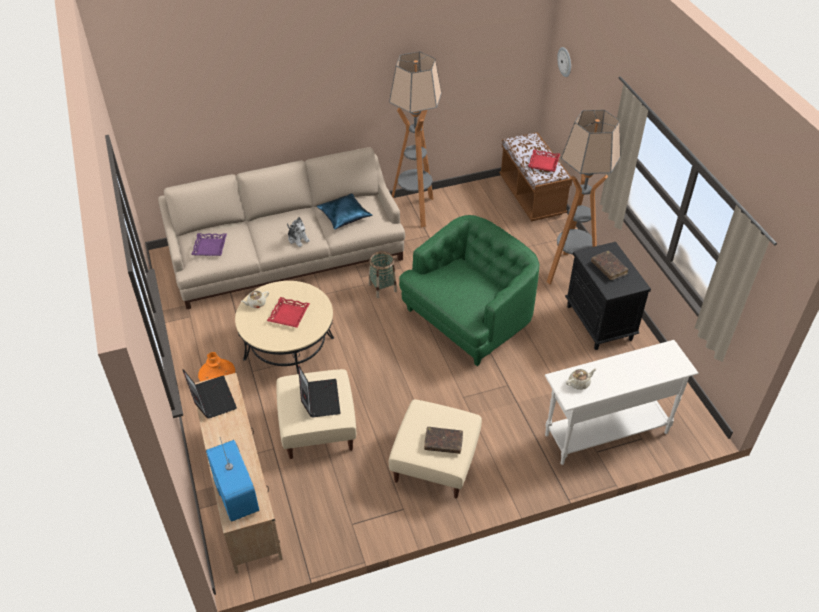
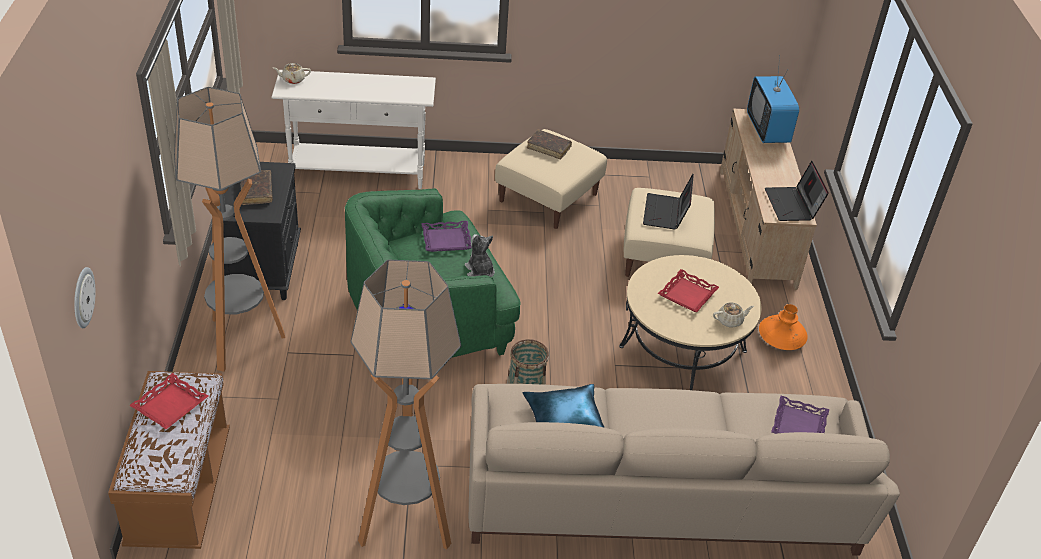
camera: 165 degrees left, 5 degrees down
plush toy [287,217,310,247] -> plush toy moved to [465,234,495,277]
beige teapot [566,368,596,390] -> beige teapot moved to [273,63,311,84]
none -> purple tray [421,221,472,252]

